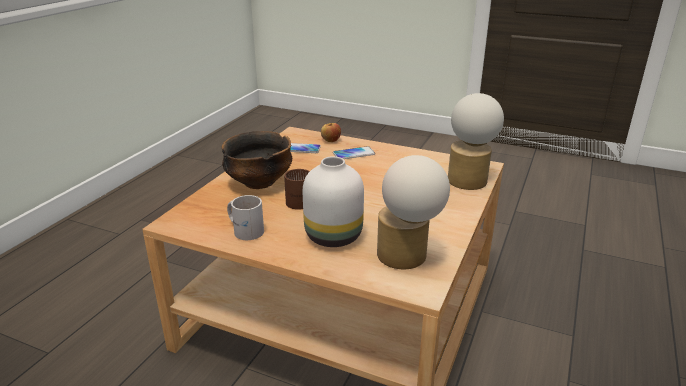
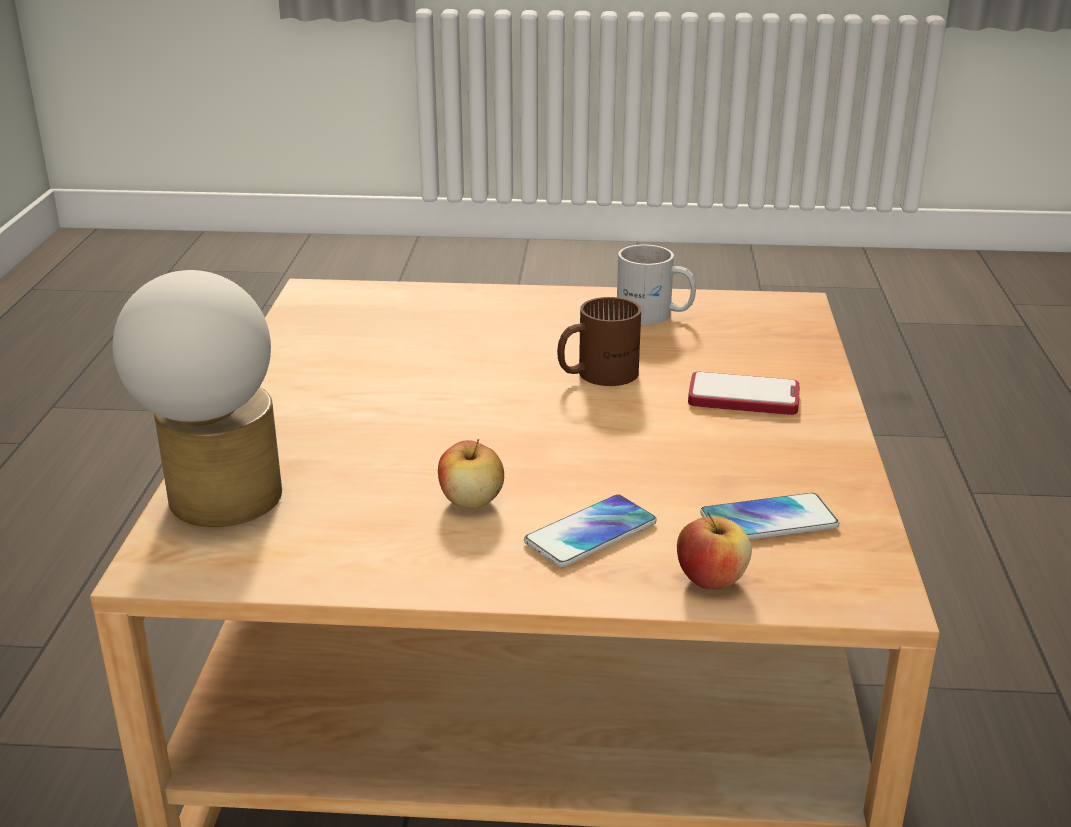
camera: 160 degrees right, 0 degrees up
bowl [222,131,292,189] -> phone [688,372,799,415]
white vase [303,156,364,247] -> none
table lamp [377,155,450,269] -> none
none -> apple [438,439,504,509]

